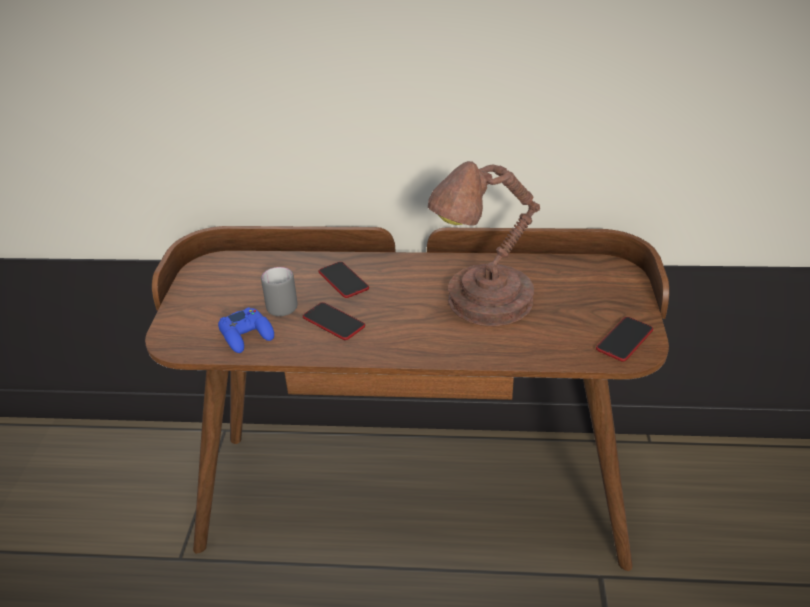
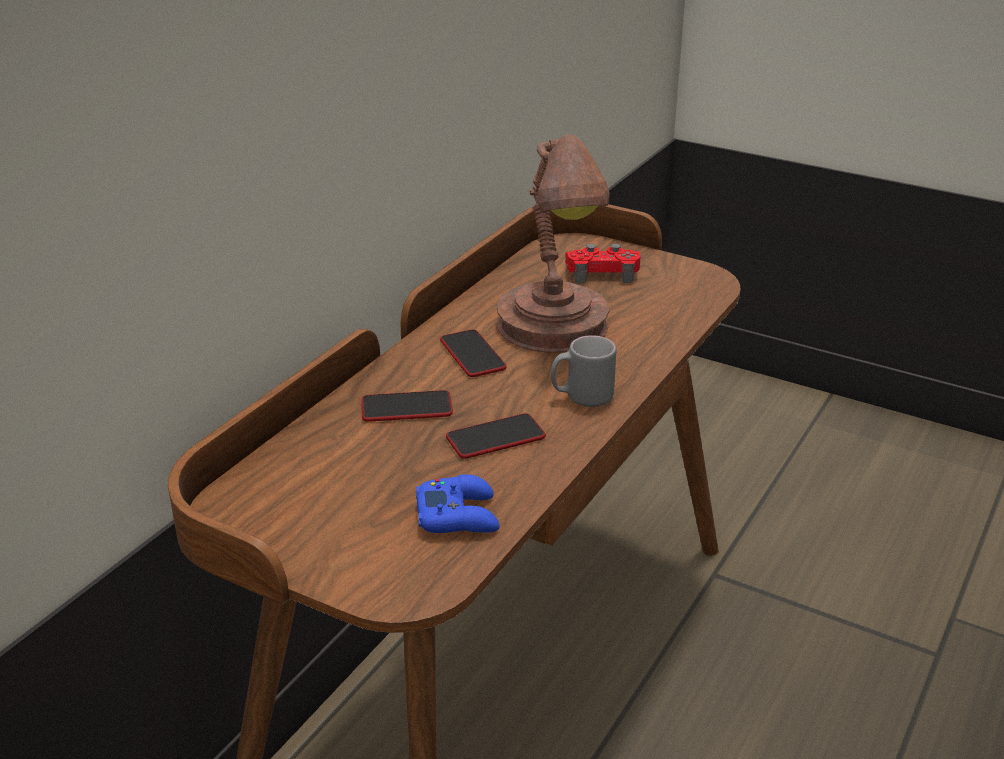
camera: 65 degrees left, 5 degrees down
grey mug [261,267,298,316] -> grey mug moved to [551,335,616,407]
phone [596,317,653,361] -> phone moved to [440,329,507,377]
none -> red game controller [565,244,641,283]

